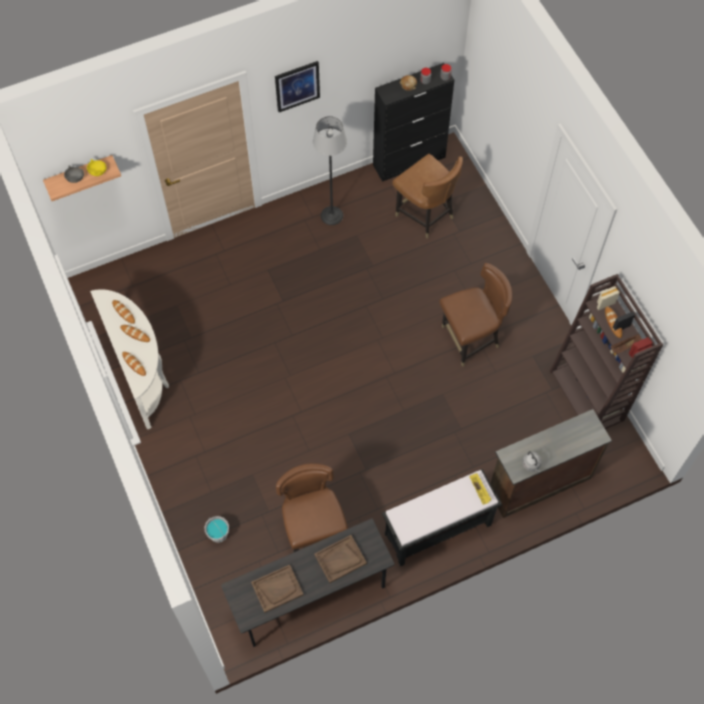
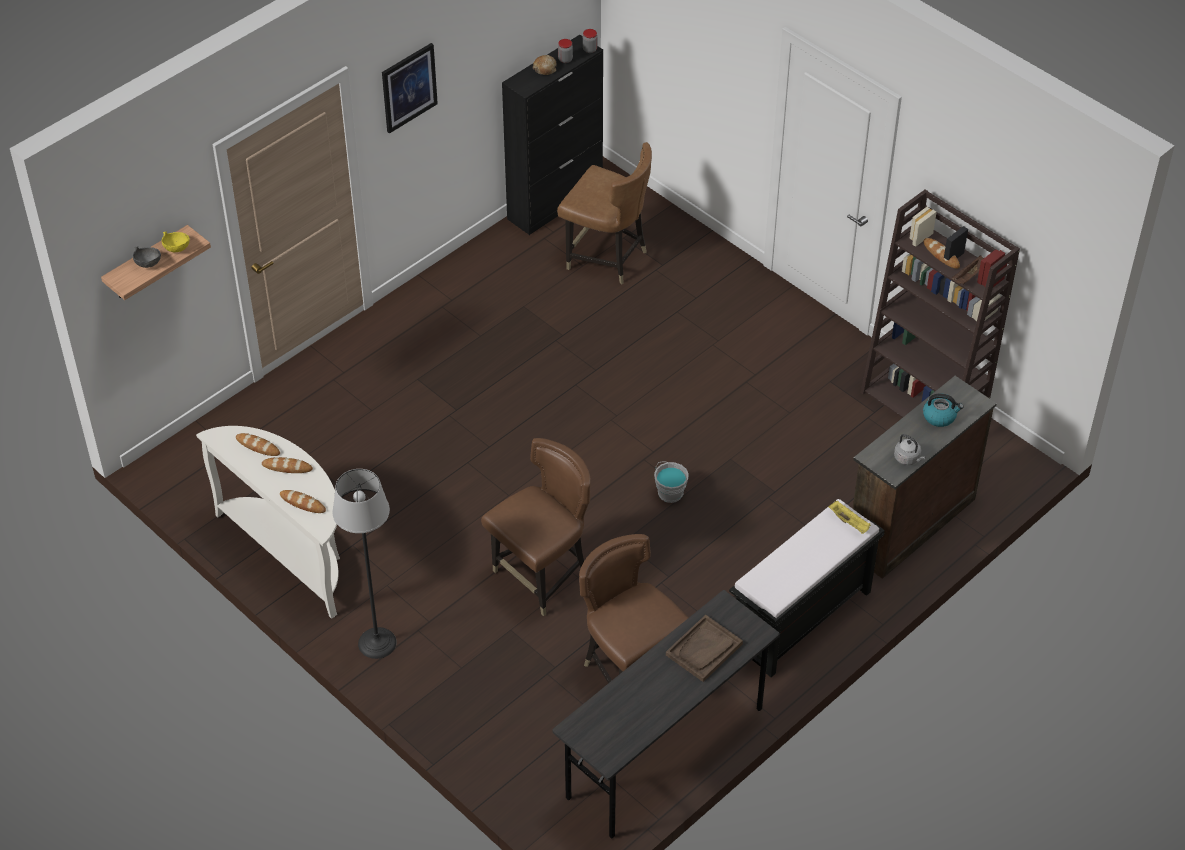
camera: 20 degrees left, 15 degrees down
grey bucket [204,516,229,543] -> grey bucket moved to [654,461,689,503]
brown tray [251,565,304,613] -> none
floor lamp [313,116,347,225] -> floor lamp moved to [333,469,397,659]
brown chair [439,263,512,367] -> brown chair moved to [481,438,591,616]
none -> kettle [923,393,964,427]

